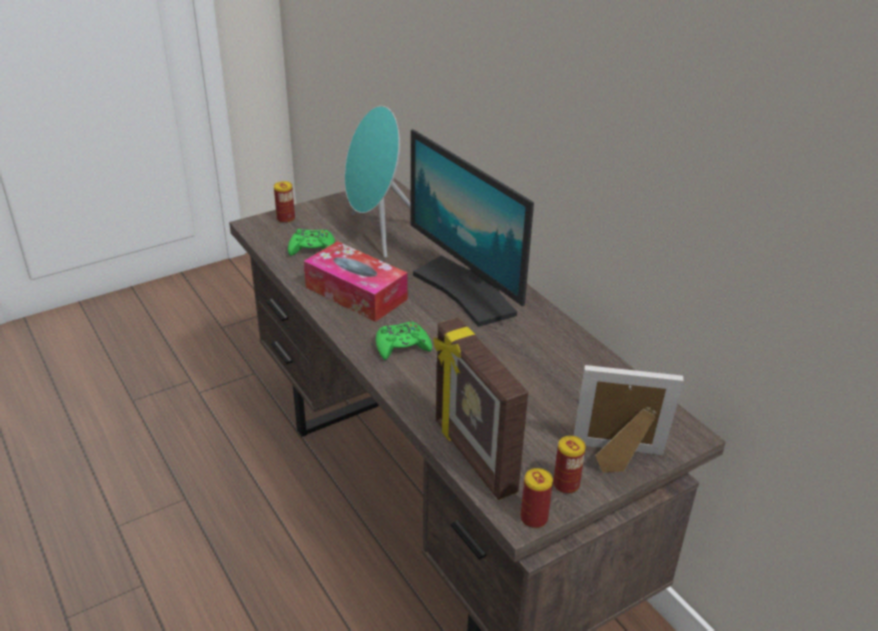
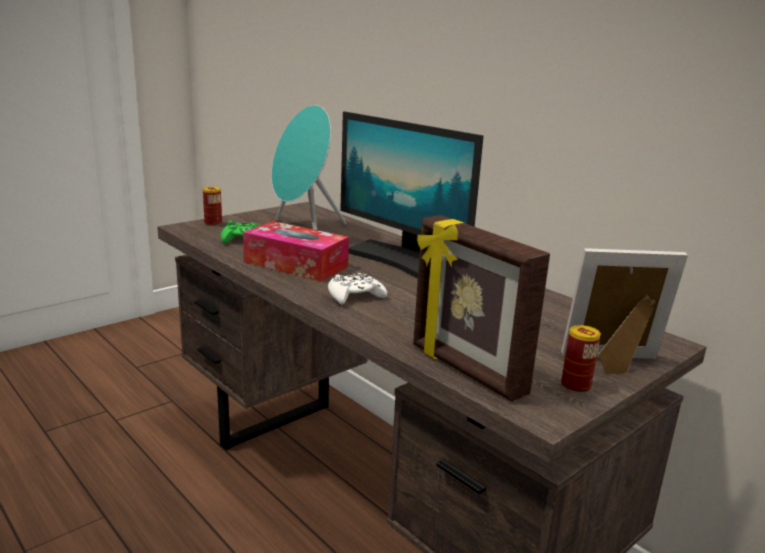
camera: 10 degrees left, 15 degrees down
green game controller [376,321,432,360] -> white game controller [328,273,387,304]
can [521,468,553,528] -> none

